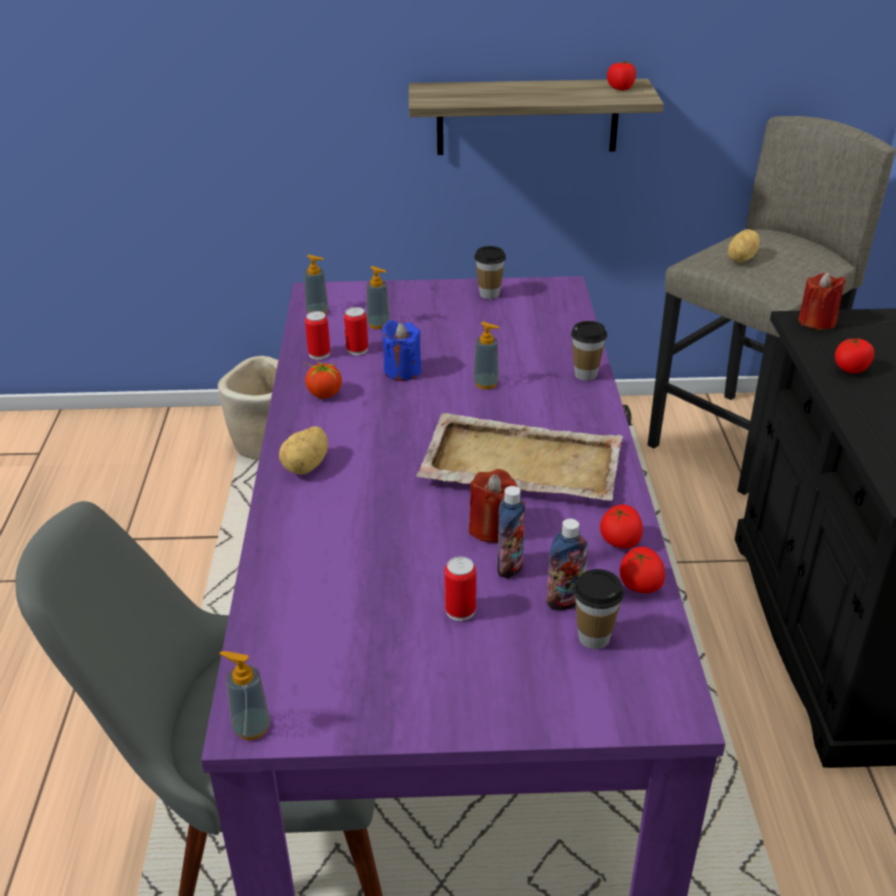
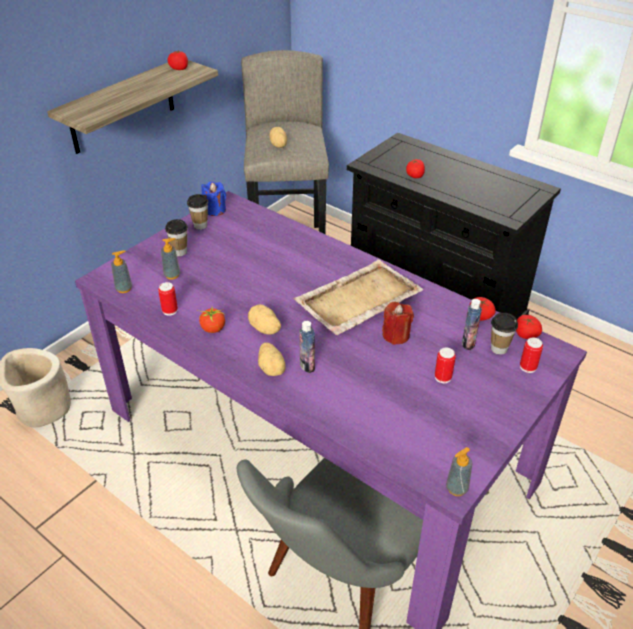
camera: 50 degrees left, 5 degrees up
can [344,307,368,355] -> can moved to [520,337,543,373]
blue candle [382,320,421,381] -> blue candle moved to [201,182,226,216]
soap dispenser [473,322,500,389] -> none
bottle [497,486,525,579] -> bottle moved to [299,321,315,373]
cup [571,321,607,381] -> cup moved to [165,219,188,256]
tomato [600,505,643,549] -> tomato moved to [516,315,542,339]
red candle [798,272,846,330] -> none
none -> potato [248,304,281,335]

